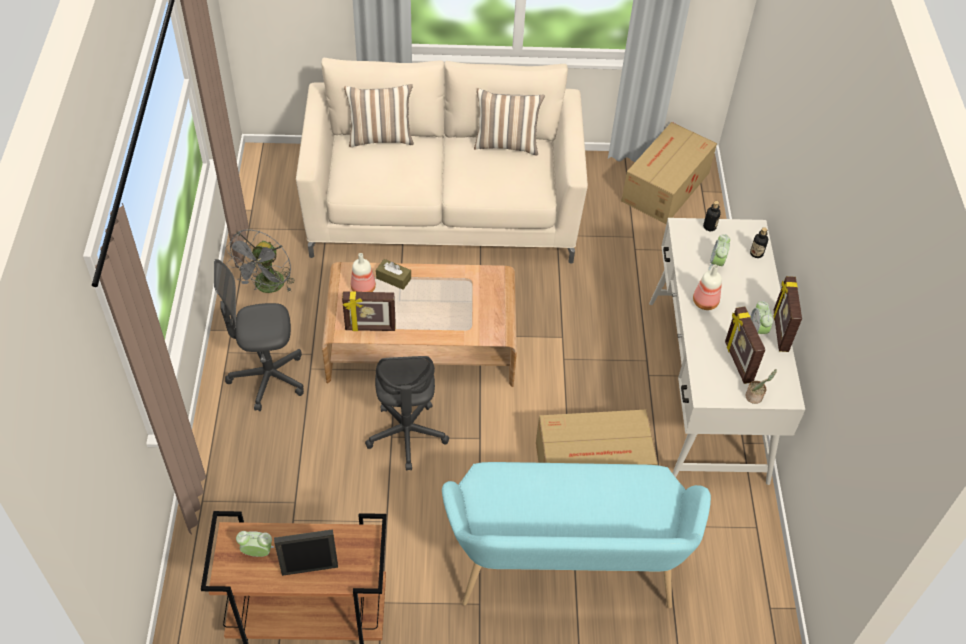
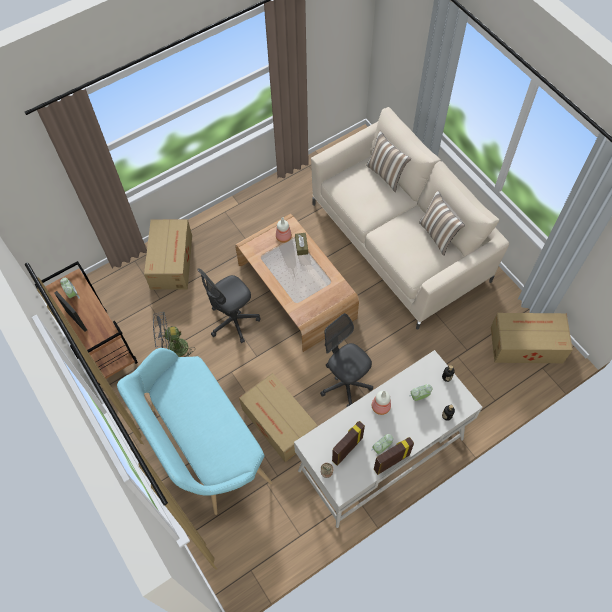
camera: 60 degrees right, 10 degrees up
grey office chair [214,259,304,411] -> grey office chair moved to [320,313,373,408]
grey fan [225,229,295,293] -> grey fan moved to [153,311,195,357]
picture frame [342,291,396,331] -> none
none -> cardboard box [144,219,192,290]

